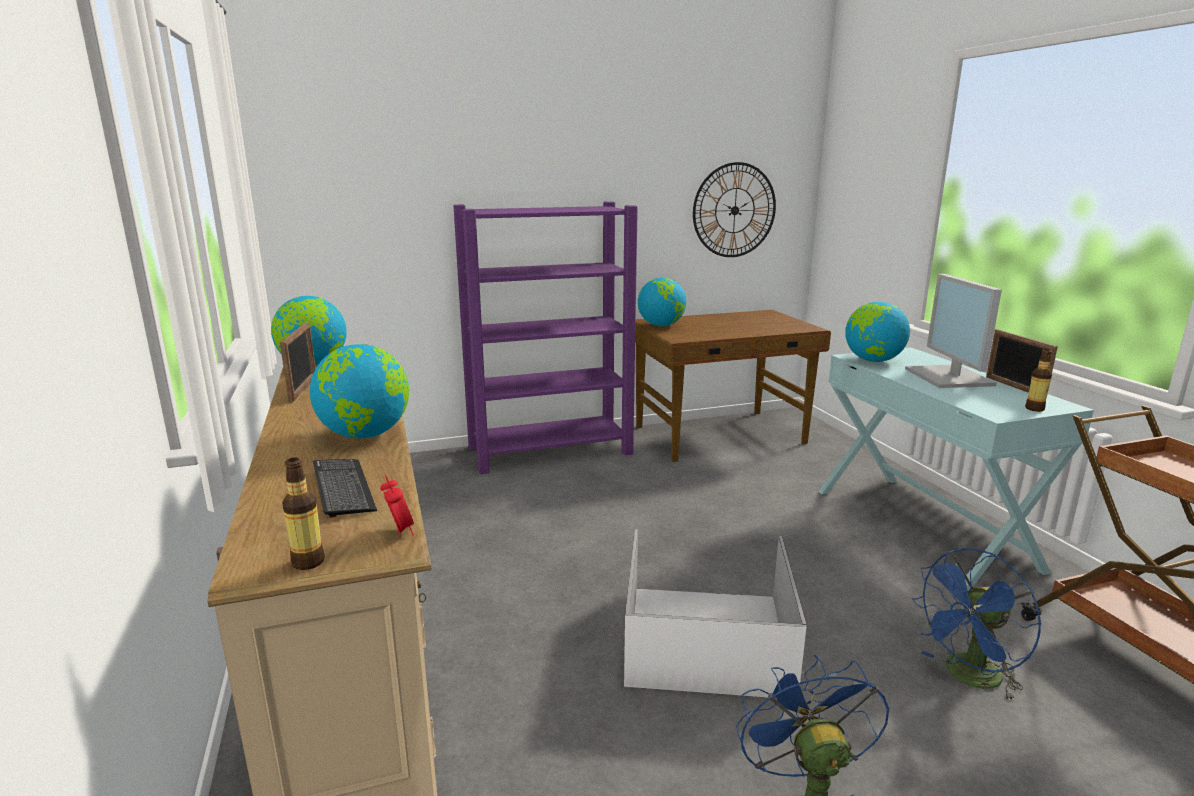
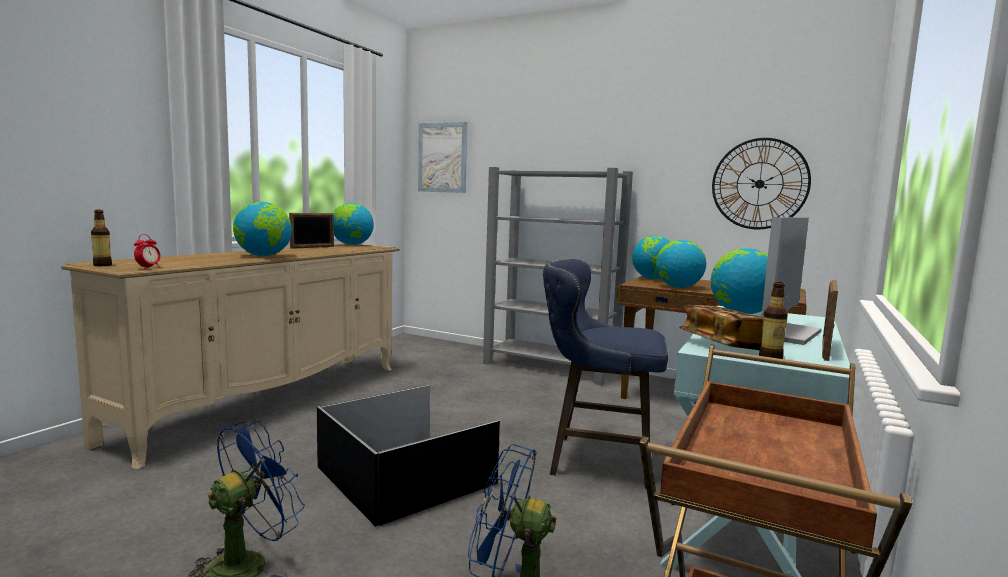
camera: 45 degrees right, 10 degrees down
keyboard [313,459,377,518] -> none
purple bookcase [453,201,638,474] -> grey bookcase [483,167,633,385]
white storage box [624,530,806,697] -> black storage box [317,385,500,527]
none -> picture [418,122,468,193]
none -> blue stool [543,259,668,489]
none -> globe [656,240,706,288]
none -> book [679,305,763,350]

